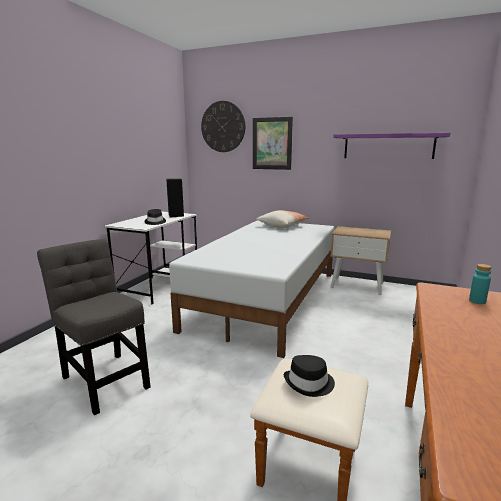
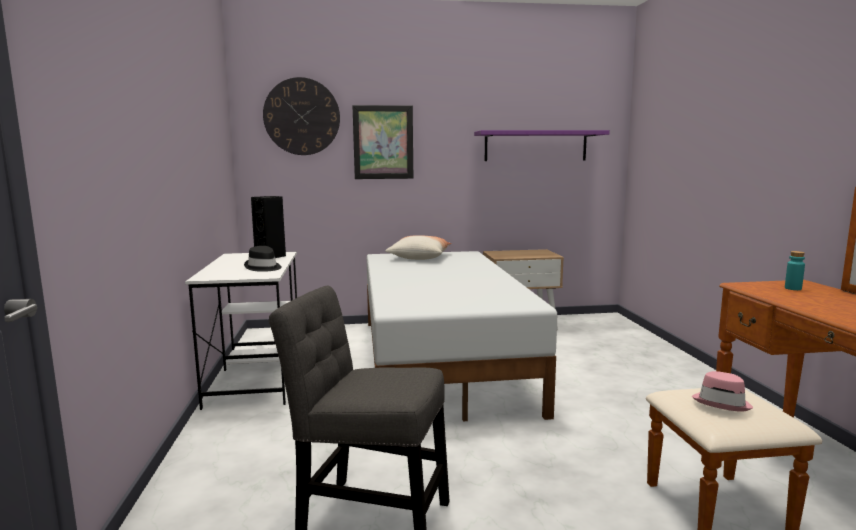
camera: 30 degrees left, 5 degrees down
black hat [284,355,335,397] -> pink hat [692,371,753,412]

